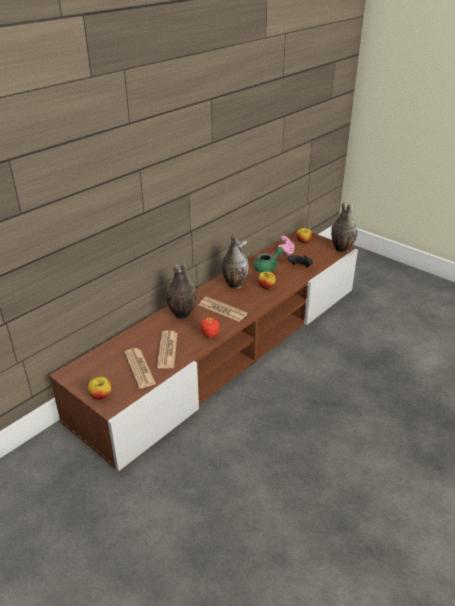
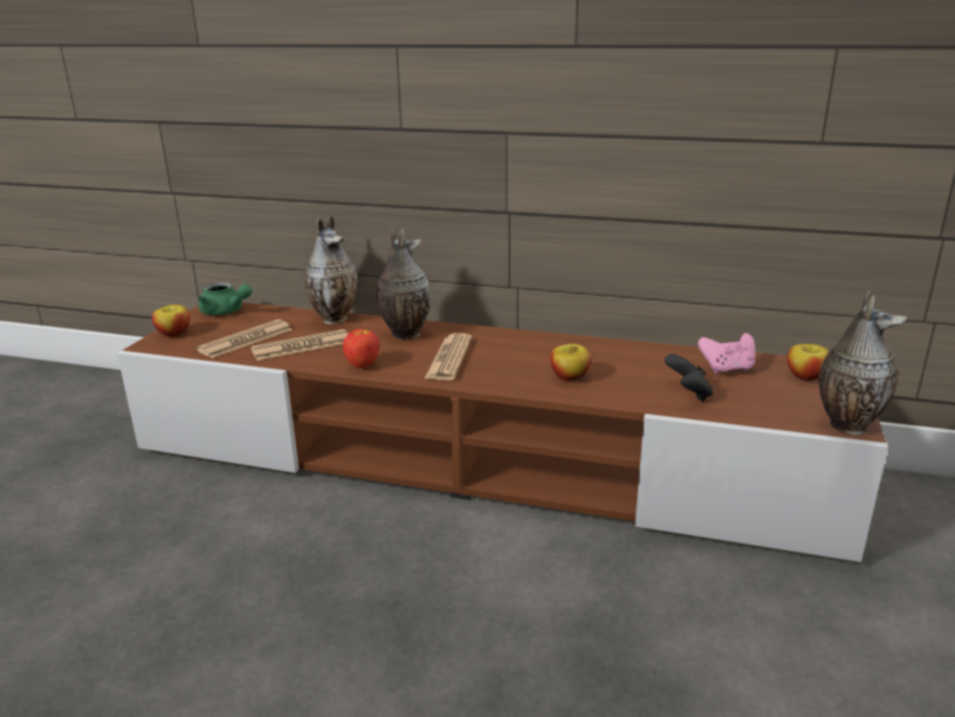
camera: 65 degrees right, 10 degrees down
vase [222,234,249,289] -> vase moved to [305,216,357,325]
green teapot [254,247,284,272] -> green teapot moved to [198,282,252,315]

